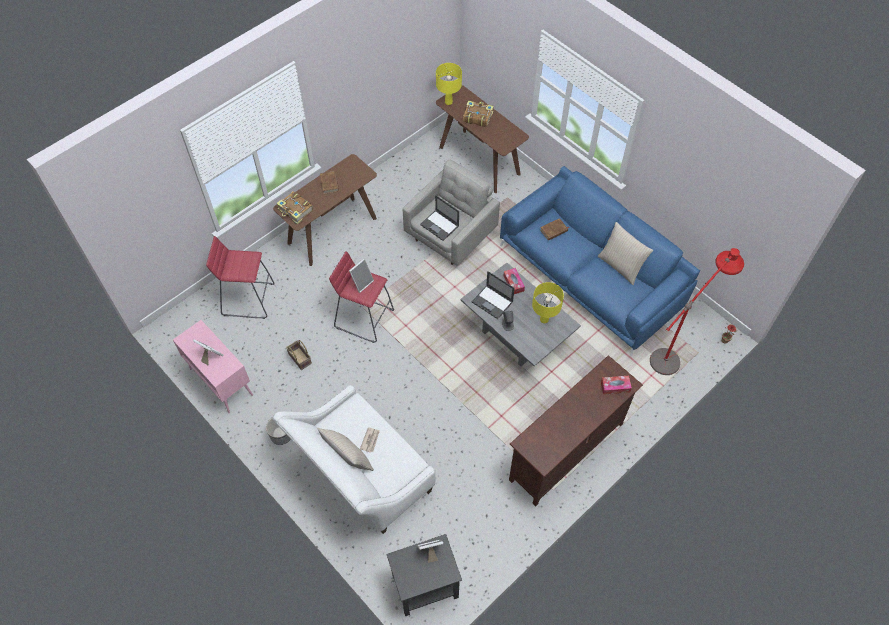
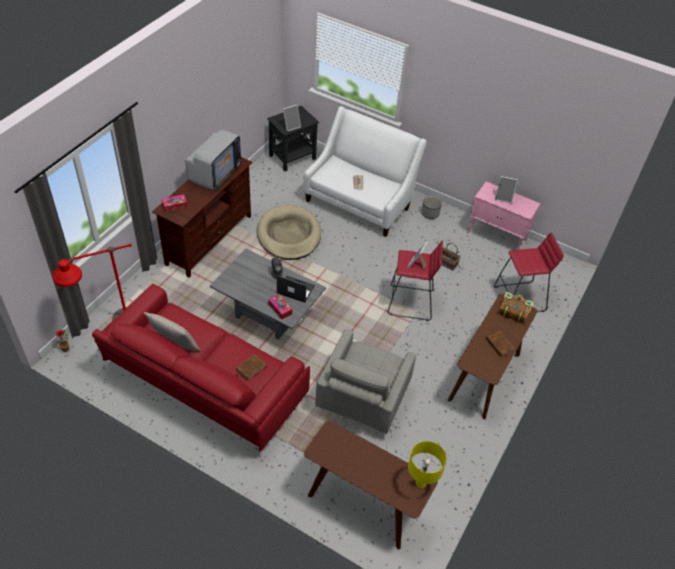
camera: 160 degrees right, 10 degrees down
beige pillow [317,428,374,471] -> none
laptop [420,195,459,241] -> none
book [463,101,494,127] -> none
blue sofa [500,166,700,356] -> red sofa [92,284,310,458]
yellow table lamp [532,282,564,323] -> none
none -> television [185,129,241,191]
none -> beige dog bed [257,205,321,260]

